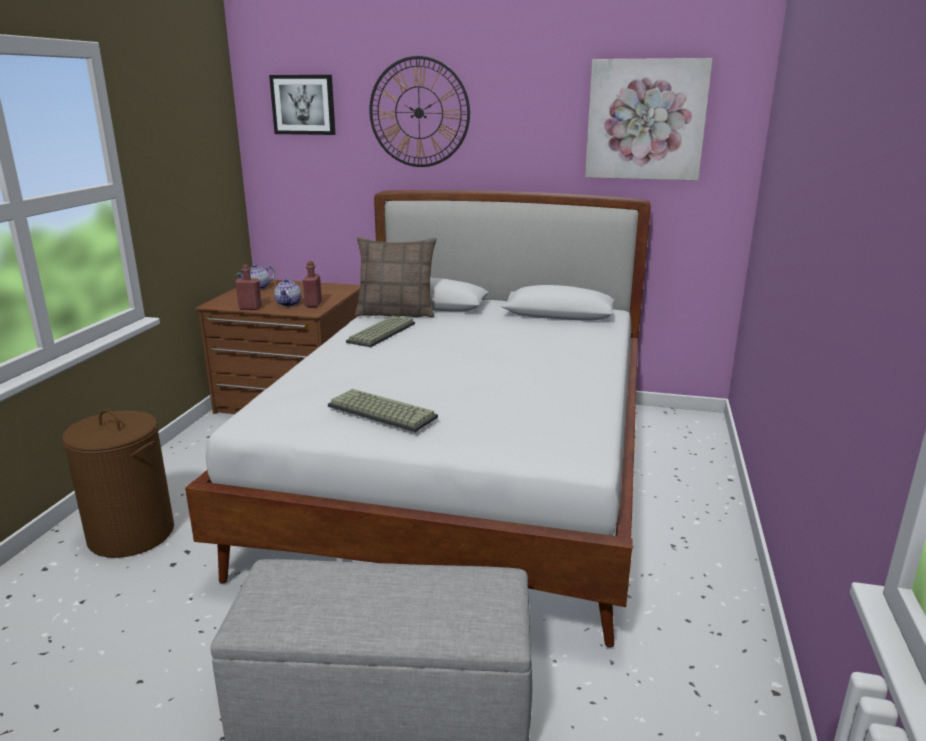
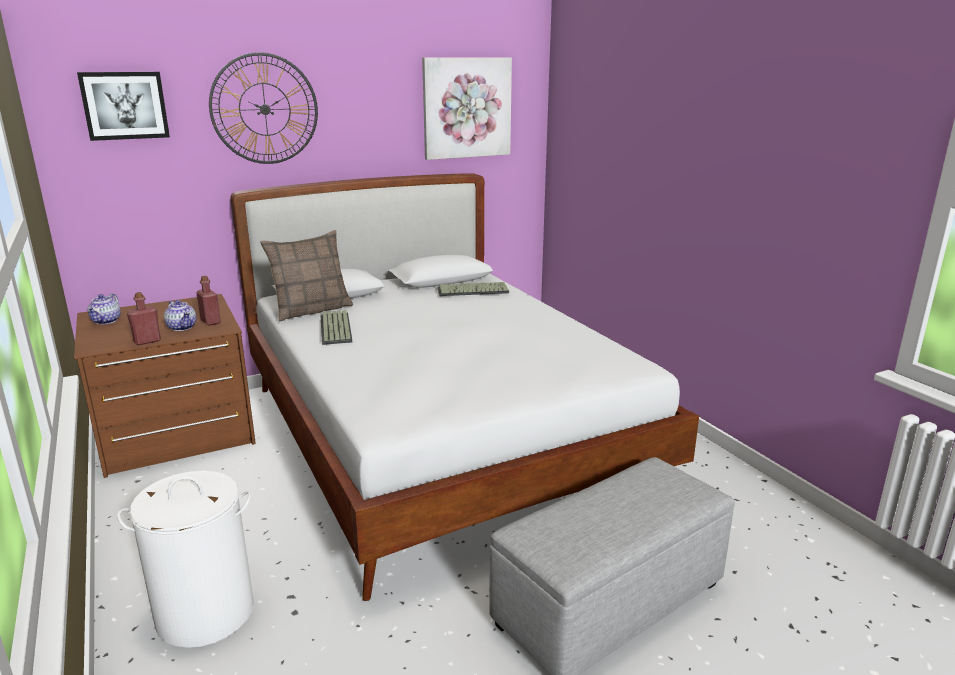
camera: 40 degrees left, 0 degrees up
brown laundry basket [62,410,174,558] -> white laundry basket [117,471,254,648]
keyboard [328,389,438,432] -> keyboard moved to [437,282,509,296]

